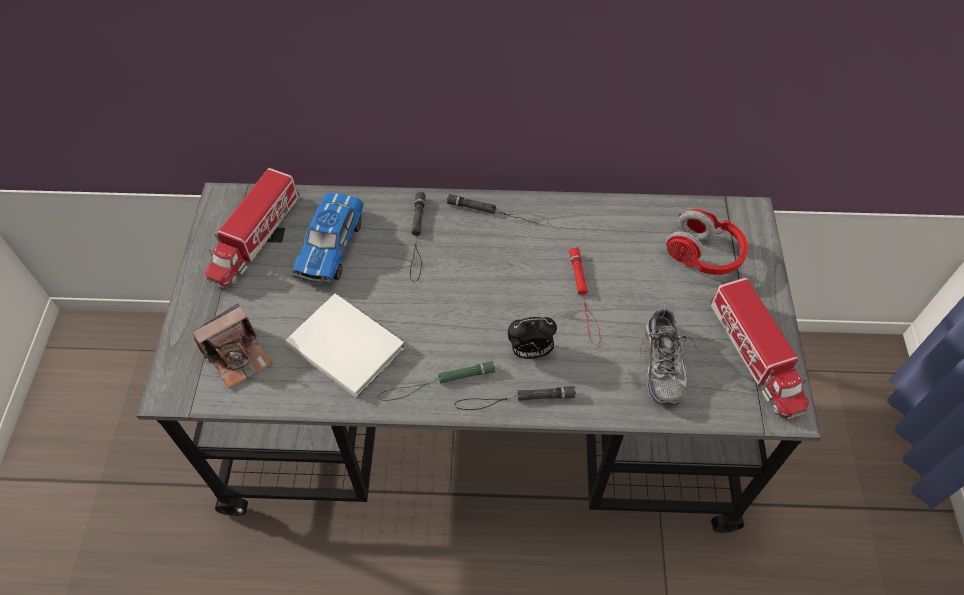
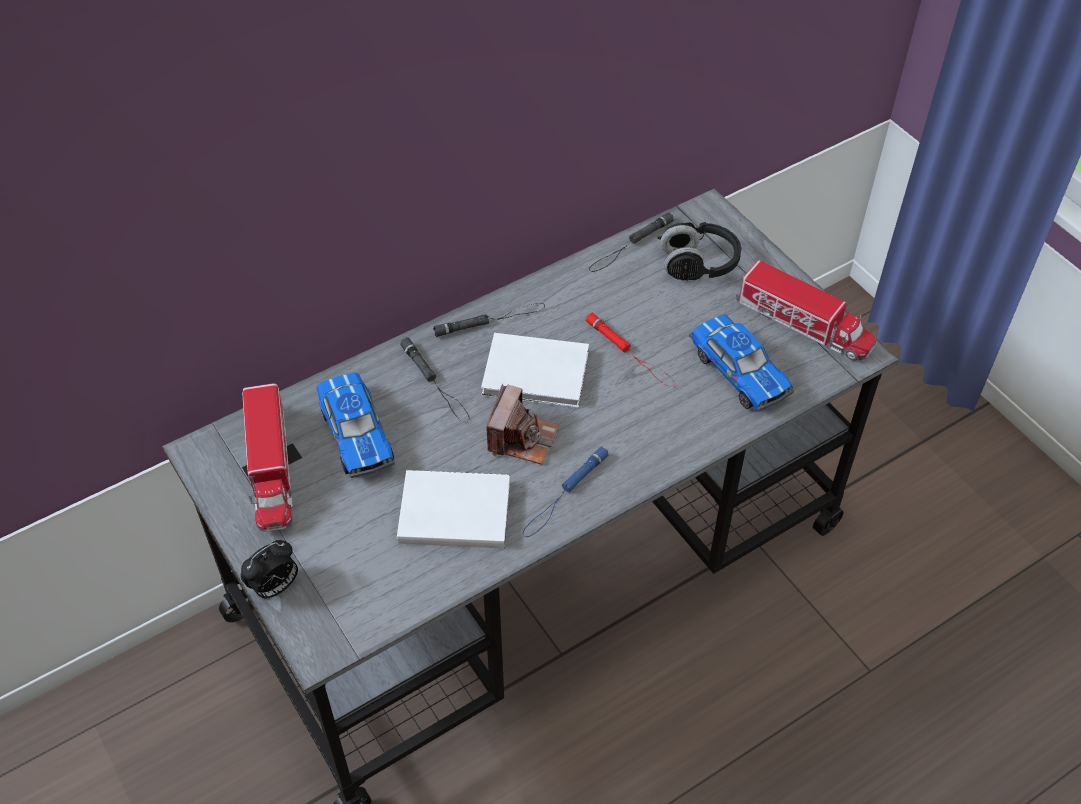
camera: 35 degrees left, 5 degrees down
camera [192,303,272,389] -> camera moved to [486,384,559,465]
green flashlight [378,361,495,401] -> blue flashlight [523,446,609,537]
black flashlight [454,386,576,410] -> black flashlight moved to [589,212,674,272]
alarm clock [508,317,557,359] -> alarm clock moved to [241,540,298,599]
shoe [640,302,699,406] -> toy car [689,314,794,411]
red headphones [666,209,748,275] -> black headphones [658,222,741,281]
none -> white book [481,333,589,408]

